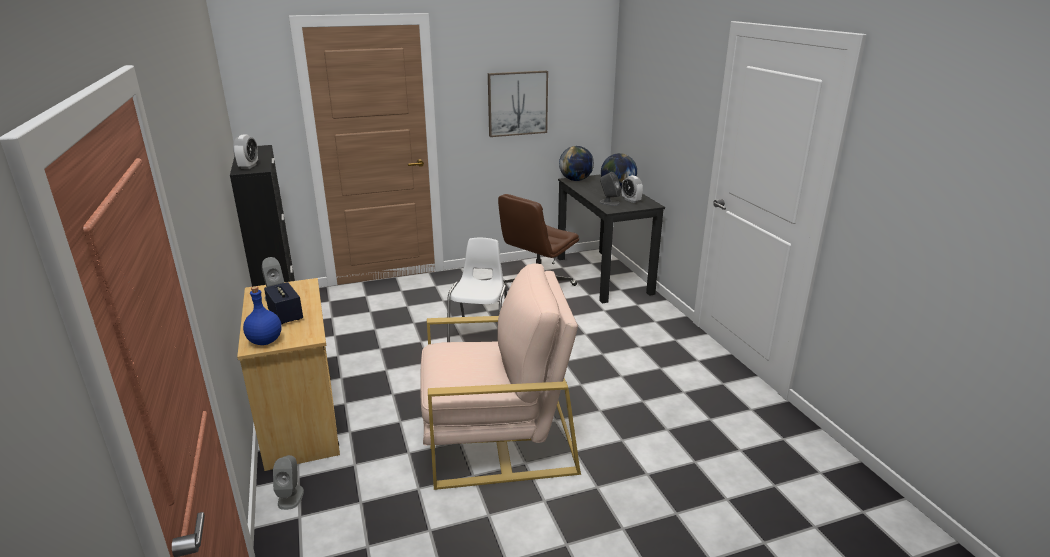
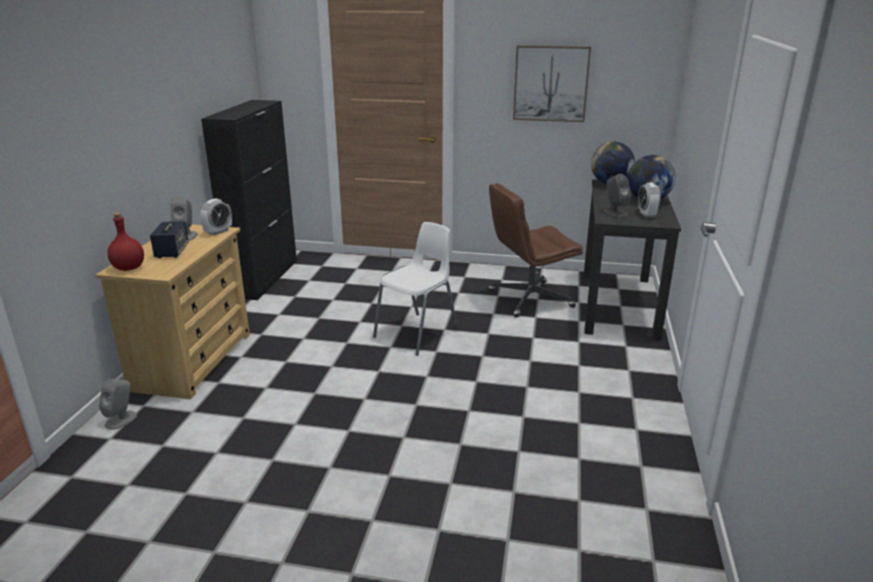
camera: 30 degrees right, 0 degrees up
alarm clock [233,135,258,169] -> alarm clock moved to [200,198,232,236]
blue bottle [243,286,282,345] -> red bottle [107,213,144,271]
beige armchair [420,264,581,490] -> none

